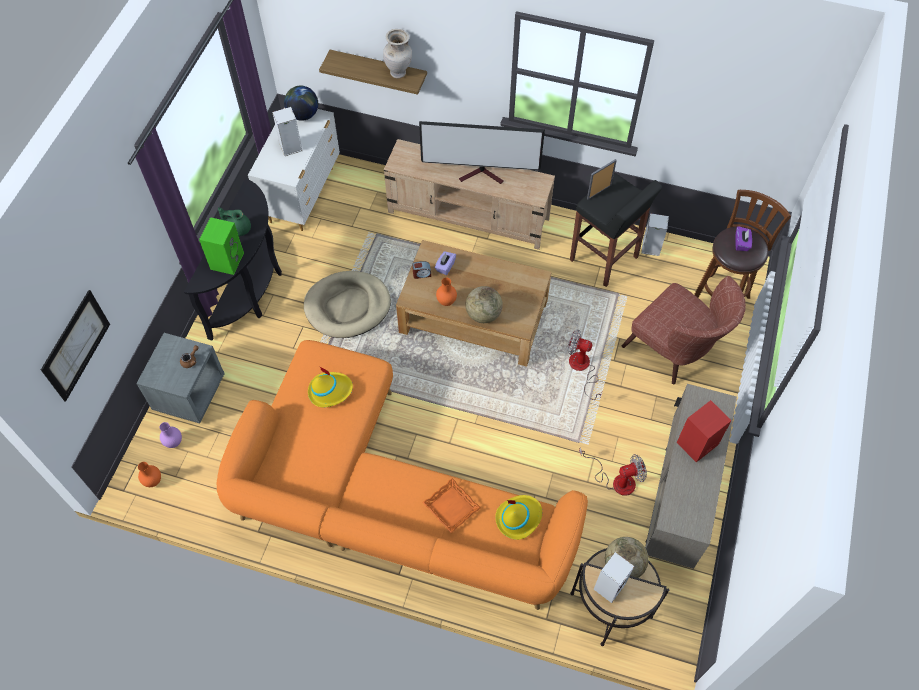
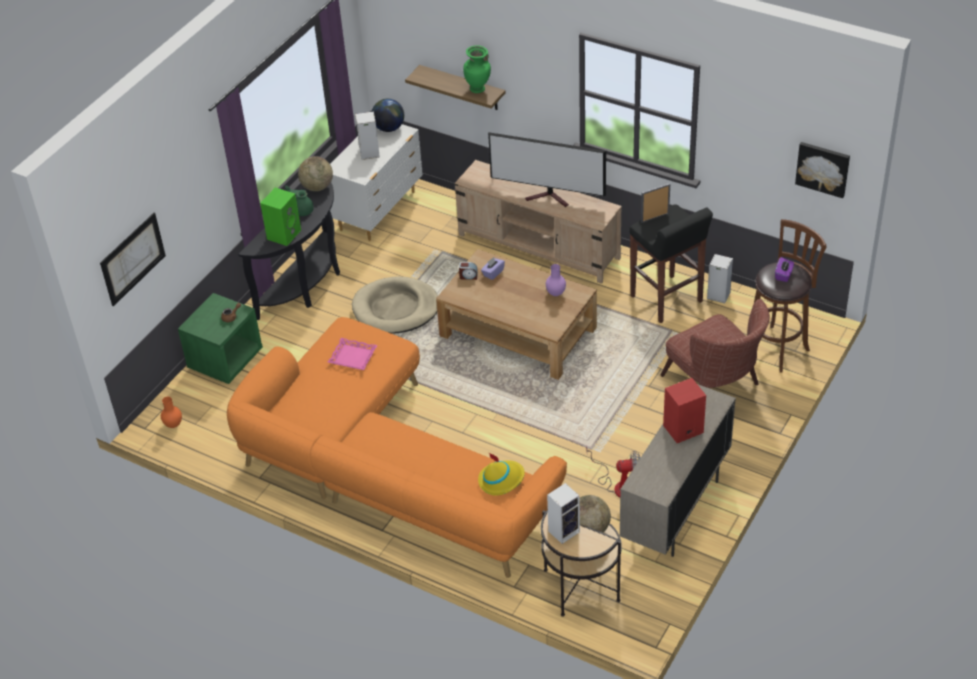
camera: 15 degrees right, 15 degrees down
grey nightstand [136,333,225,424] -> green nightstand [178,293,263,384]
purple vase [160,422,182,448] -> purple vase moved to [546,264,566,296]
yellow hat [308,366,353,407] -> pink tray [328,338,377,370]
beige vase [383,29,412,78] -> green vase [463,45,491,93]
orange tray [422,478,481,533] -> none
orange vase [436,278,457,306] -> none
globe [465,286,503,323] -> globe moved to [298,156,333,191]
fan [568,329,603,400] -> none
none -> picture [795,142,850,198]

